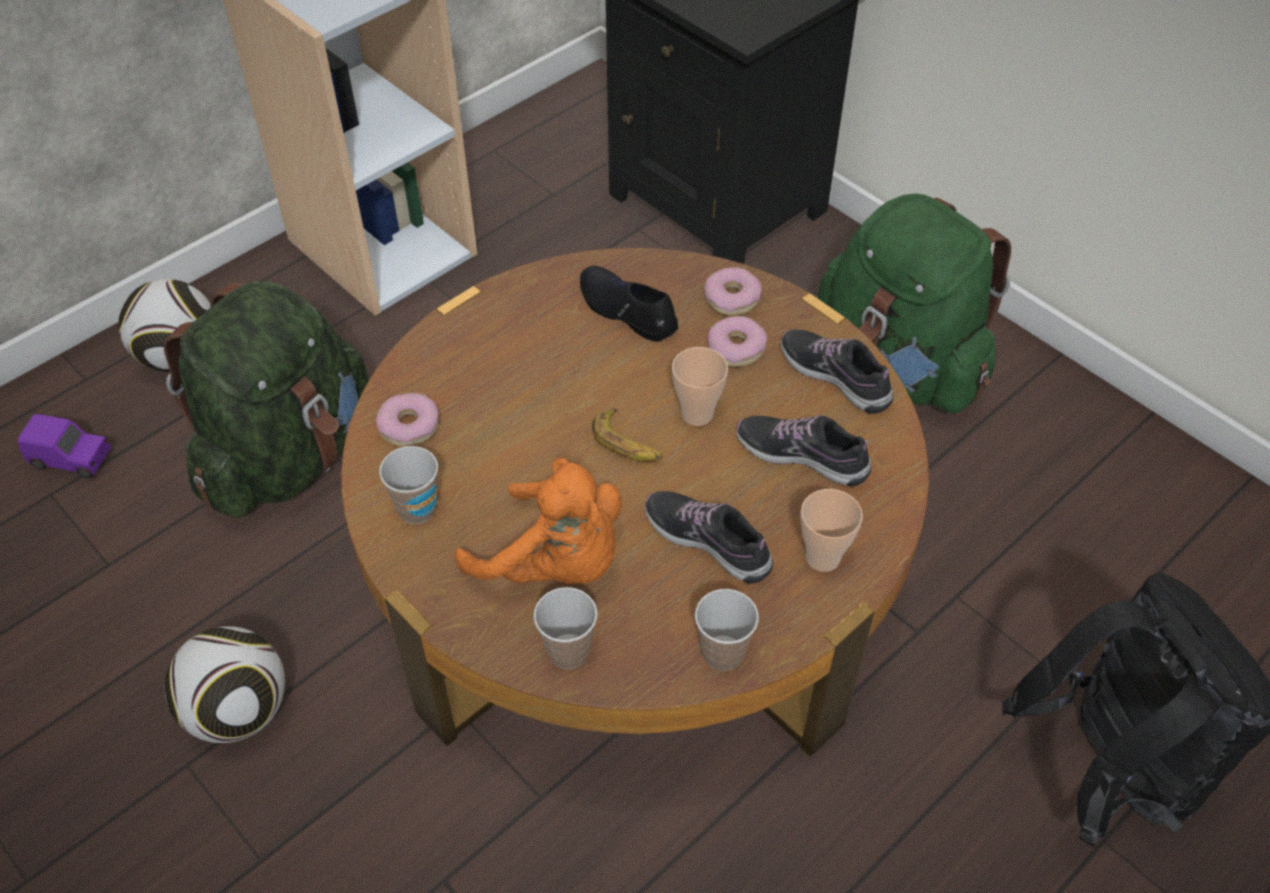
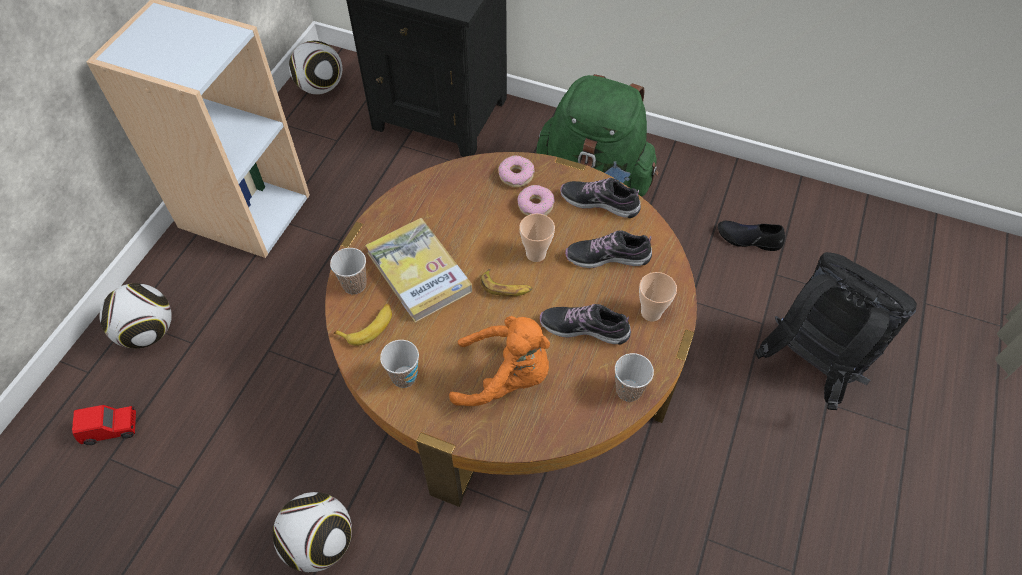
camera: 25 degrees left, 5 degrees up
purple toy car [18,414,111,479] -> red toy car [72,405,136,445]
green backpack [164,281,369,518] -> none
donut [376,393,439,447] -> banana [333,304,392,346]
cup [534,587,598,669] -> cup moved to [330,248,367,294]
black shoe [580,266,678,342] -> black shoe moved to [718,221,785,251]
none -> football [289,41,342,94]
none -> book [365,218,472,323]

